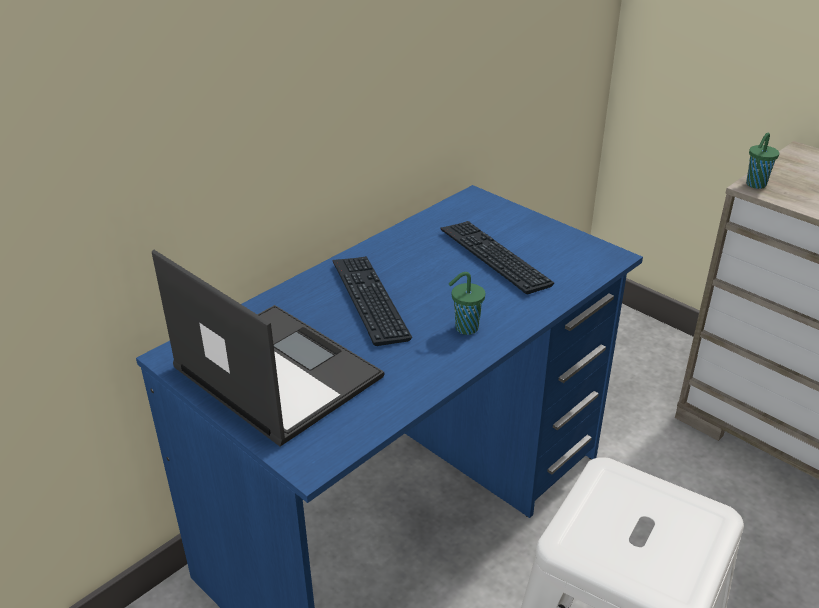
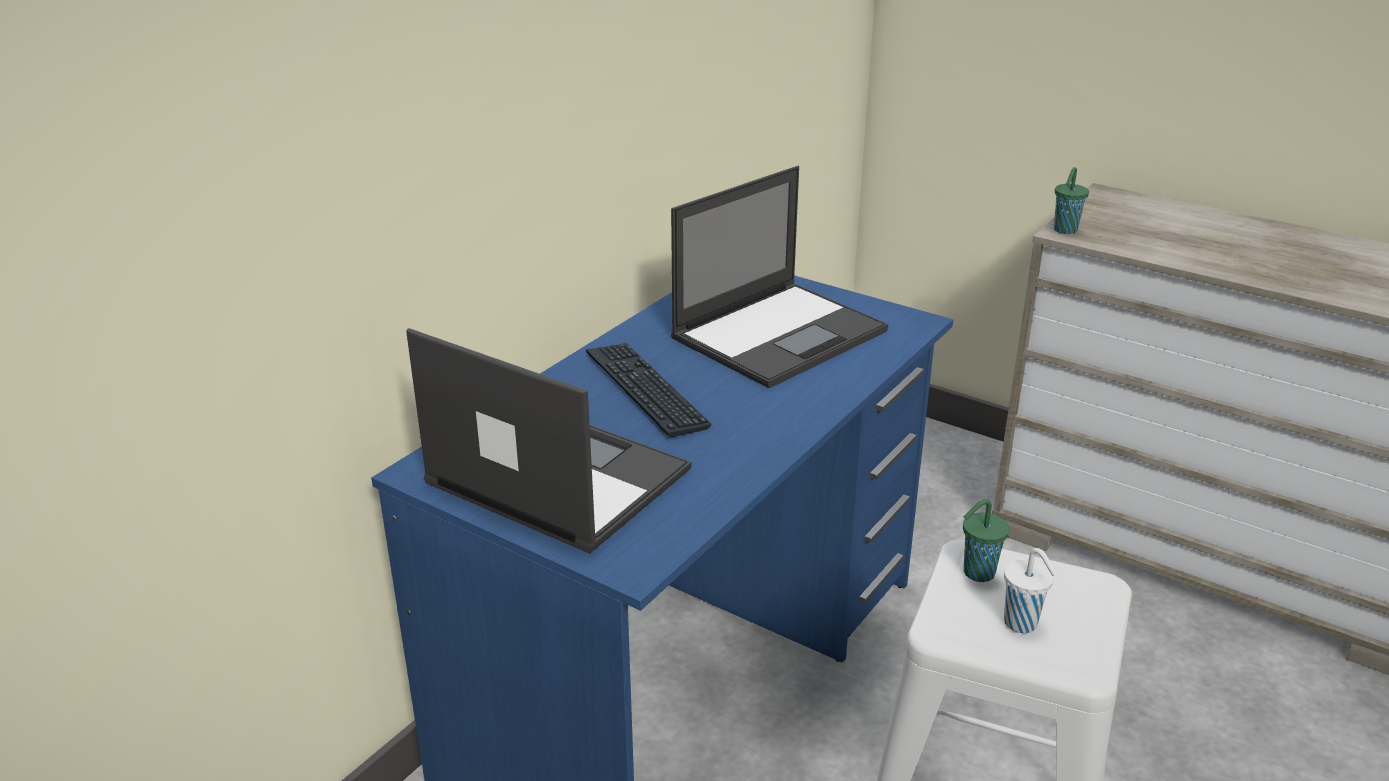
camera: 10 degrees left, 5 degrees down
keyboard [441,221,554,295] -> laptop [671,166,888,388]
green cup [449,272,485,335] -> green cup moved to [963,499,1009,582]
none -> white cup [1004,548,1057,633]

